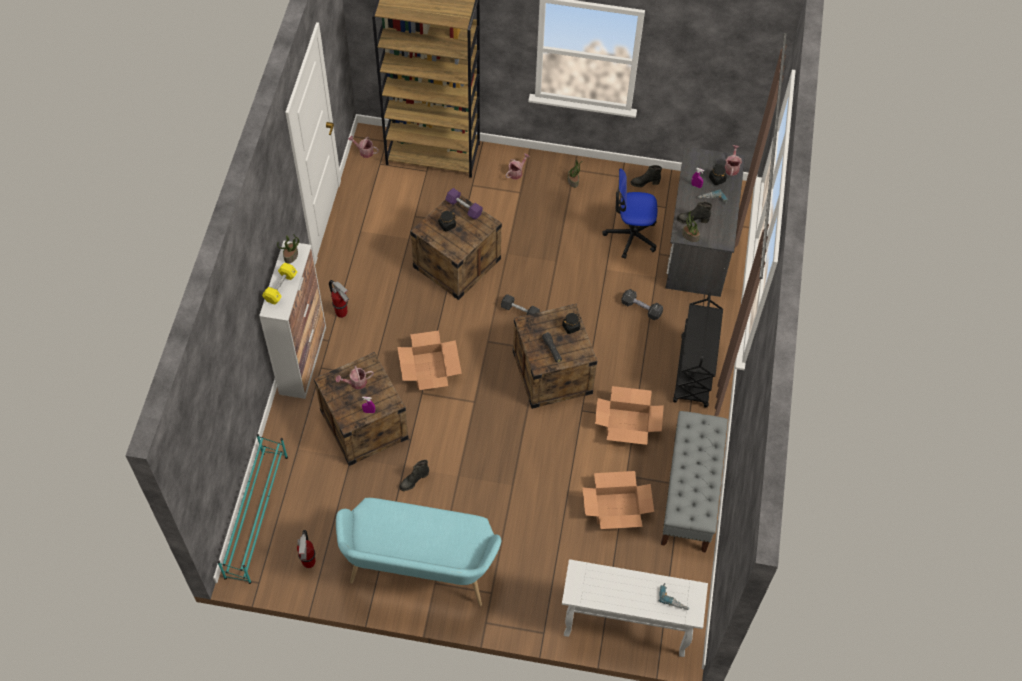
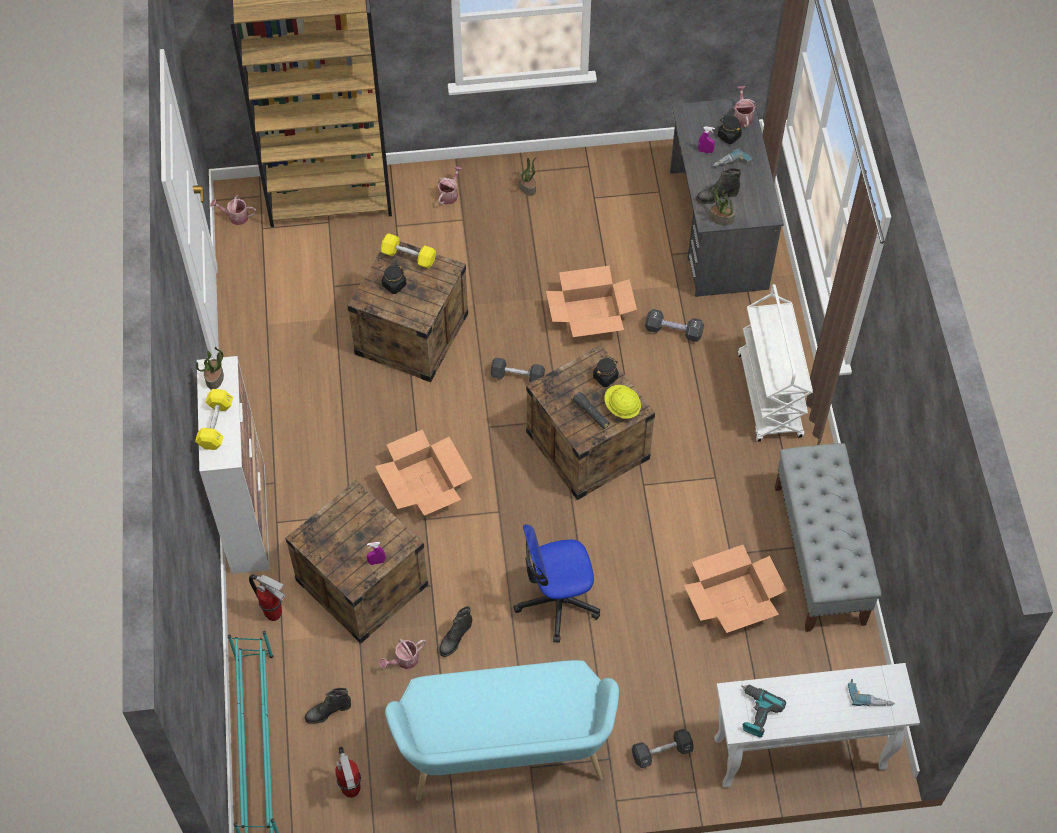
camera: 15 degrees left, 0 degrees up
fire extinguisher [329,280,349,318] -> fire extinguisher moved to [249,575,286,621]
watering can [336,366,374,389] -> watering can moved to [379,639,426,669]
purple dumbbell [445,188,483,220] -> yellow dumbbell [381,233,436,269]
cardboard box [595,386,664,445] -> cardboard box moved to [546,266,637,337]
office chair [603,168,657,259] -> office chair moved to [514,524,600,643]
black boot [630,165,662,187] -> black boot moved to [305,688,351,724]
black cart [673,292,723,408] -> white cart [738,284,813,442]
none -> yellow hard hat [605,385,641,419]
none -> black dumbbell [632,729,694,768]
none -> power drill [742,685,786,738]

